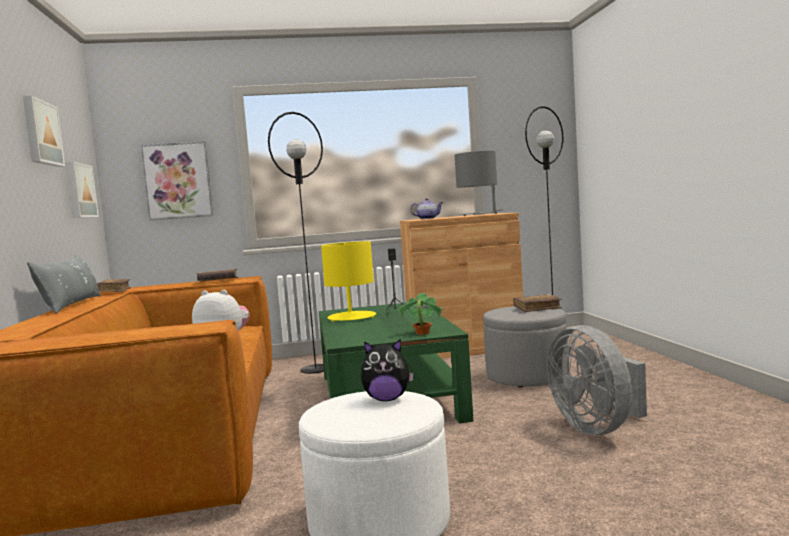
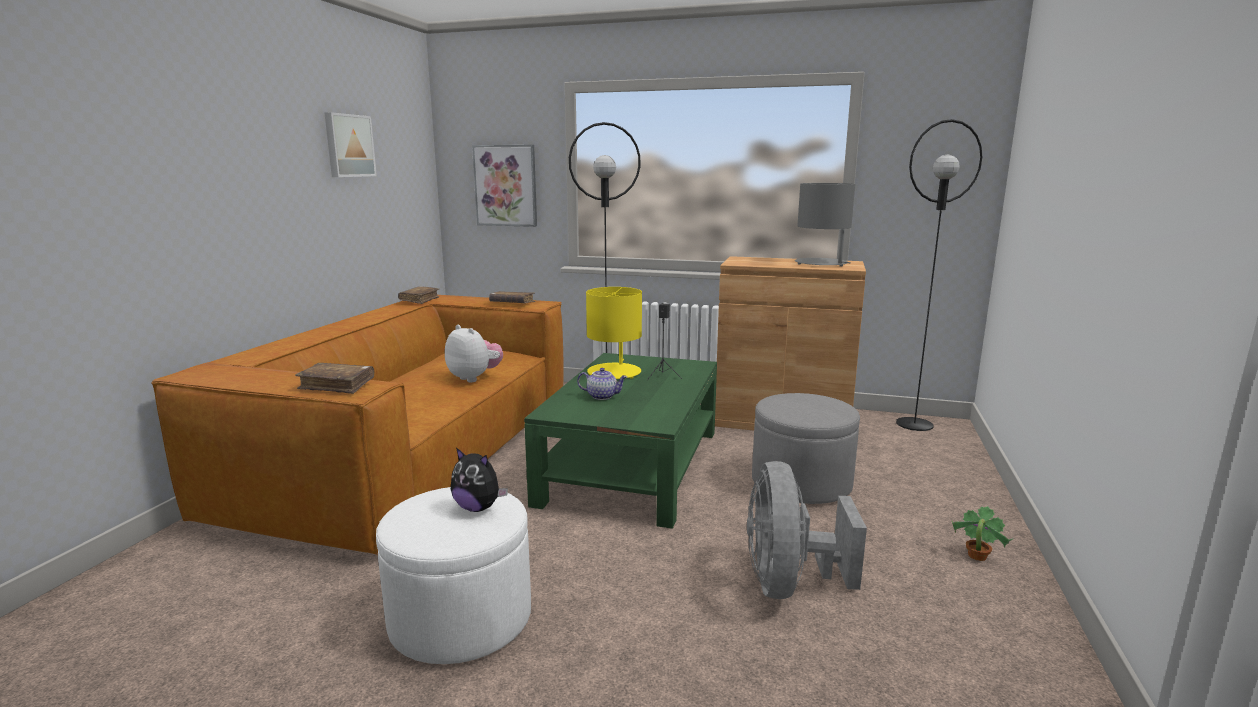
camera: 25 degrees right, 10 degrees up
grey pillow [27,255,101,314] -> none
picture [66,162,99,218] -> none
potted plant [399,292,443,335] -> potted plant moved to [952,506,1014,561]
teapot [410,198,443,219] -> teapot moved to [577,368,627,400]
brown book [513,294,562,312] -> brown book moved to [295,363,374,394]

